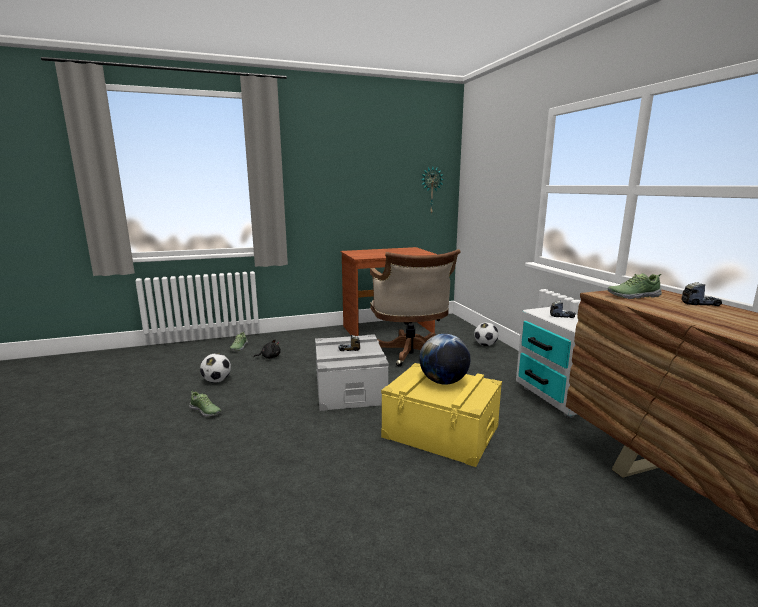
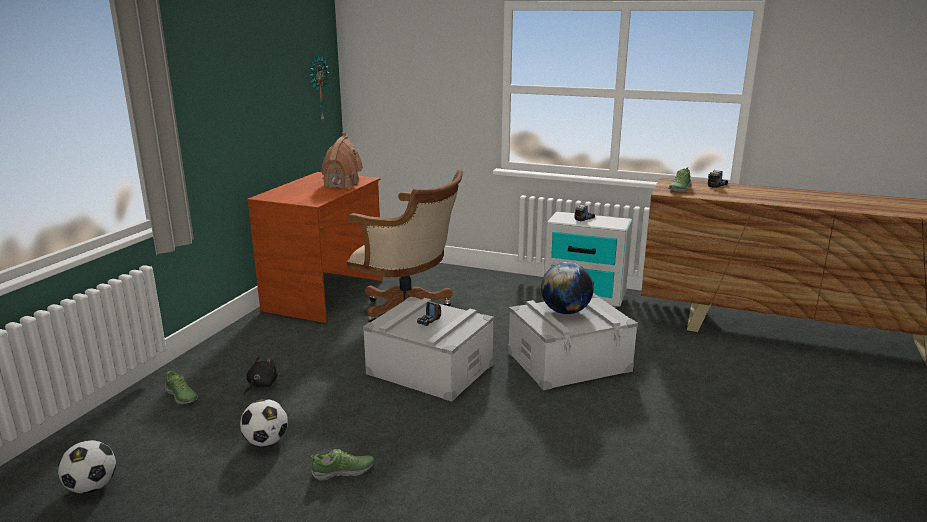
camera: 50 degrees left, 5 degrees up
yellow storage box [381,363,502,467] -> grey storage box [508,293,638,390]
football [474,322,498,346] -> football moved to [58,440,116,494]
none -> toy house [321,132,363,189]

